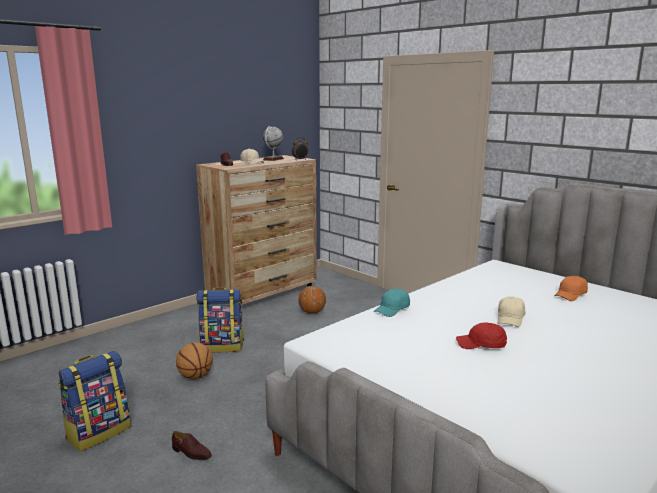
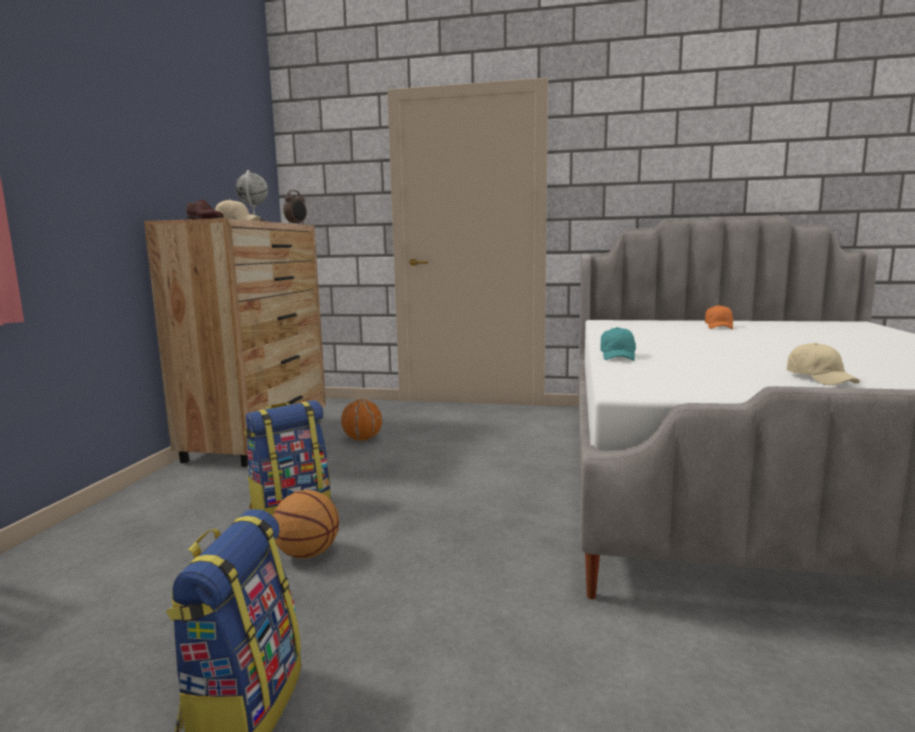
camera: 35 degrees left, 5 degrees down
brown shoe [172,431,212,460] -> none
red cap [456,322,507,349] -> none
beige cap [497,296,525,327] -> beige cap moved to [786,343,860,385]

